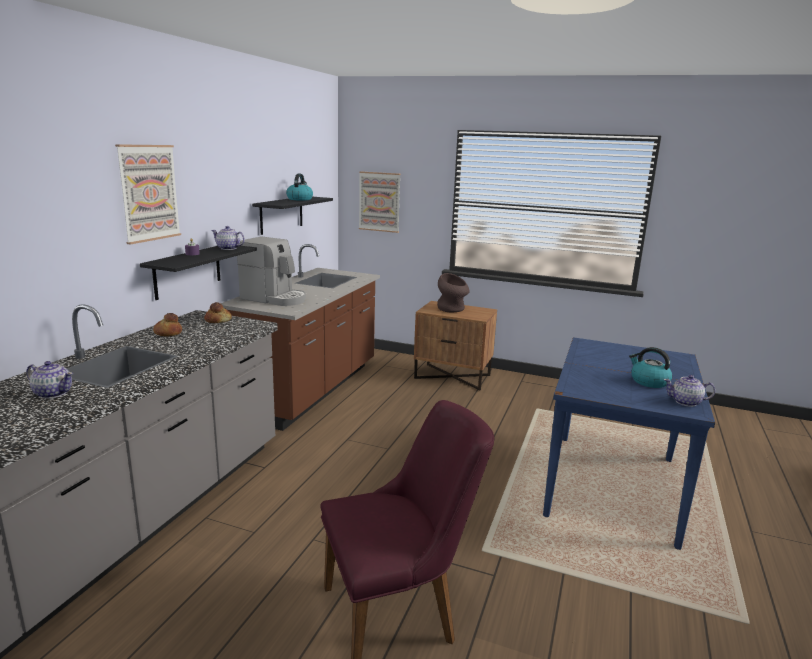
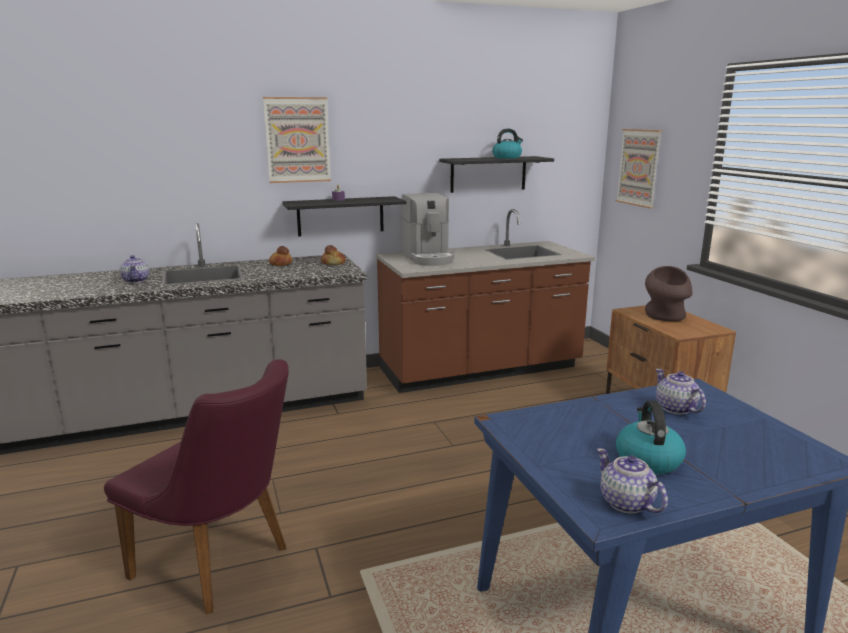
camera: 50 degrees right, 0 degrees up
teapot [211,226,245,250] -> teapot moved to [656,369,706,414]

